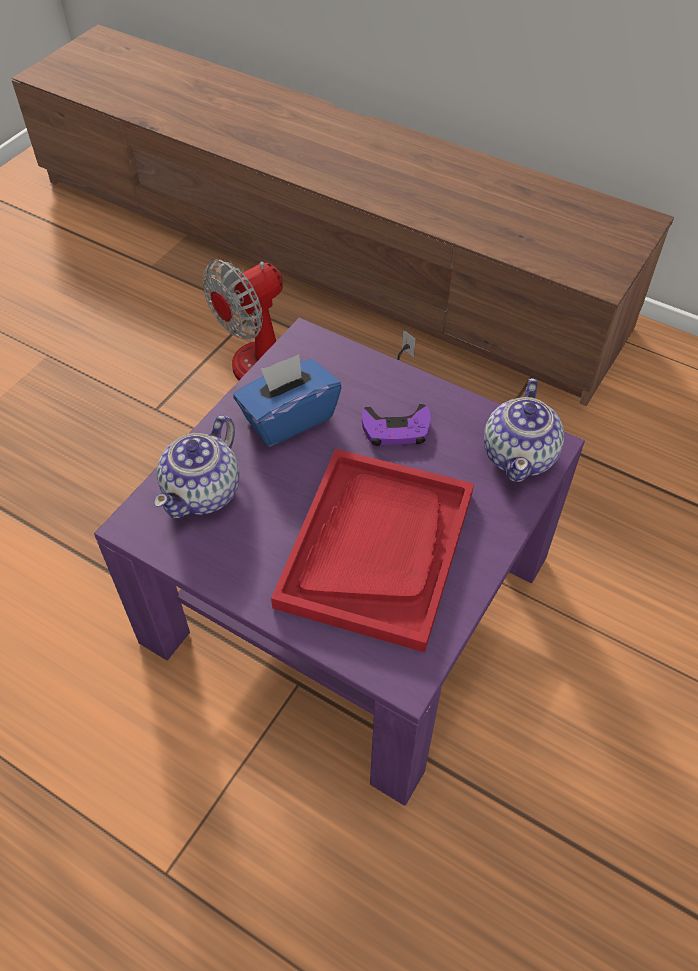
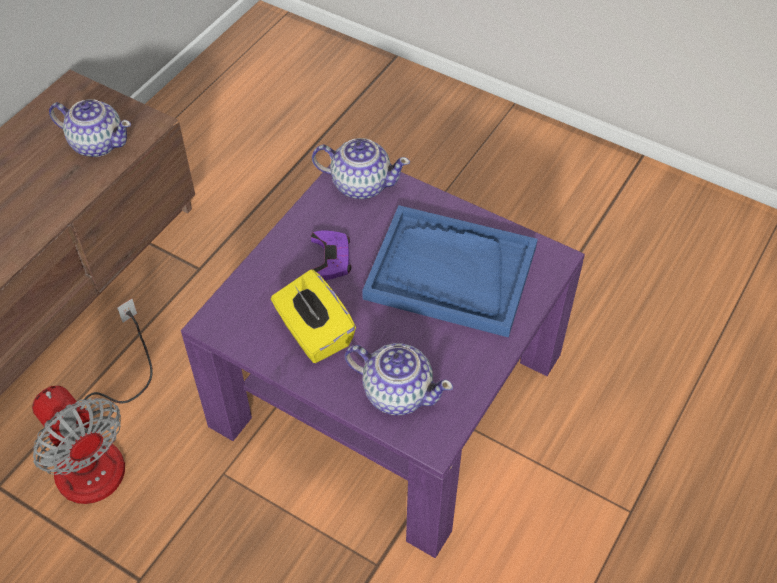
camera: 90 degrees left, 0 degrees up
blue tissue box [233,354,342,446] -> yellow tissue box [271,269,356,363]
red tray [271,449,474,653] -> blue tray [362,205,538,337]
none -> teapot [49,99,131,157]

